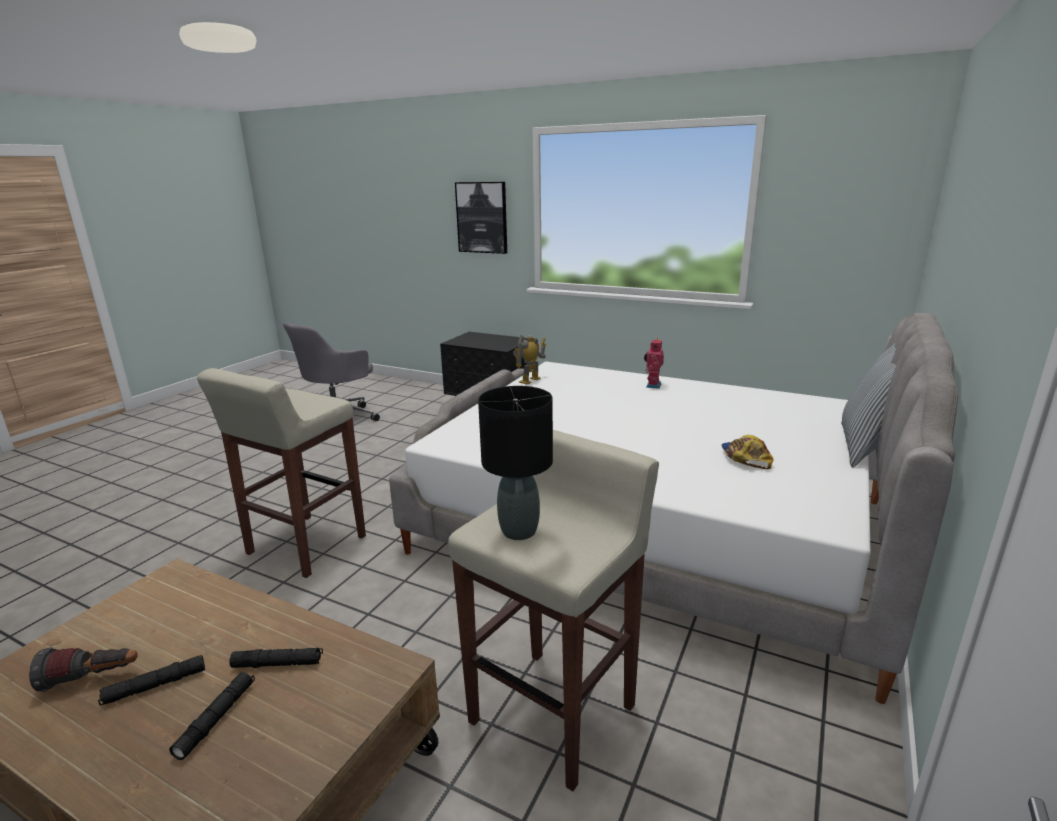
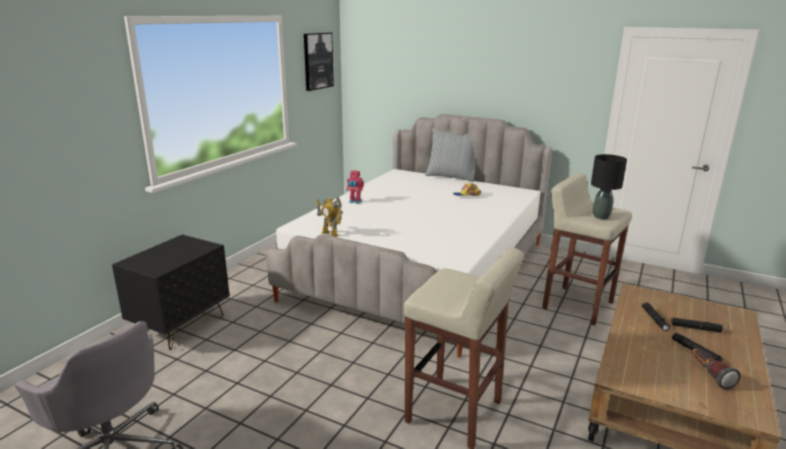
camera: 90 degrees left, 0 degrees up
picture [455,182,507,254] -> picture moved to [304,33,334,91]

